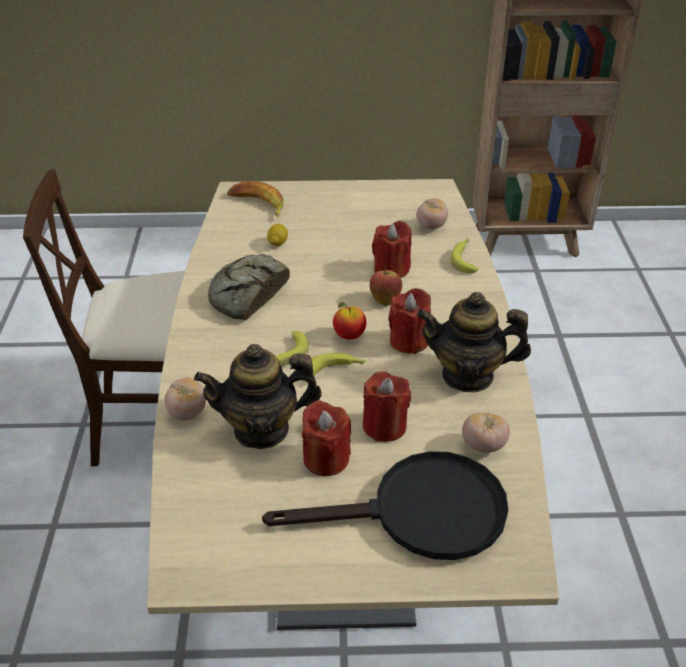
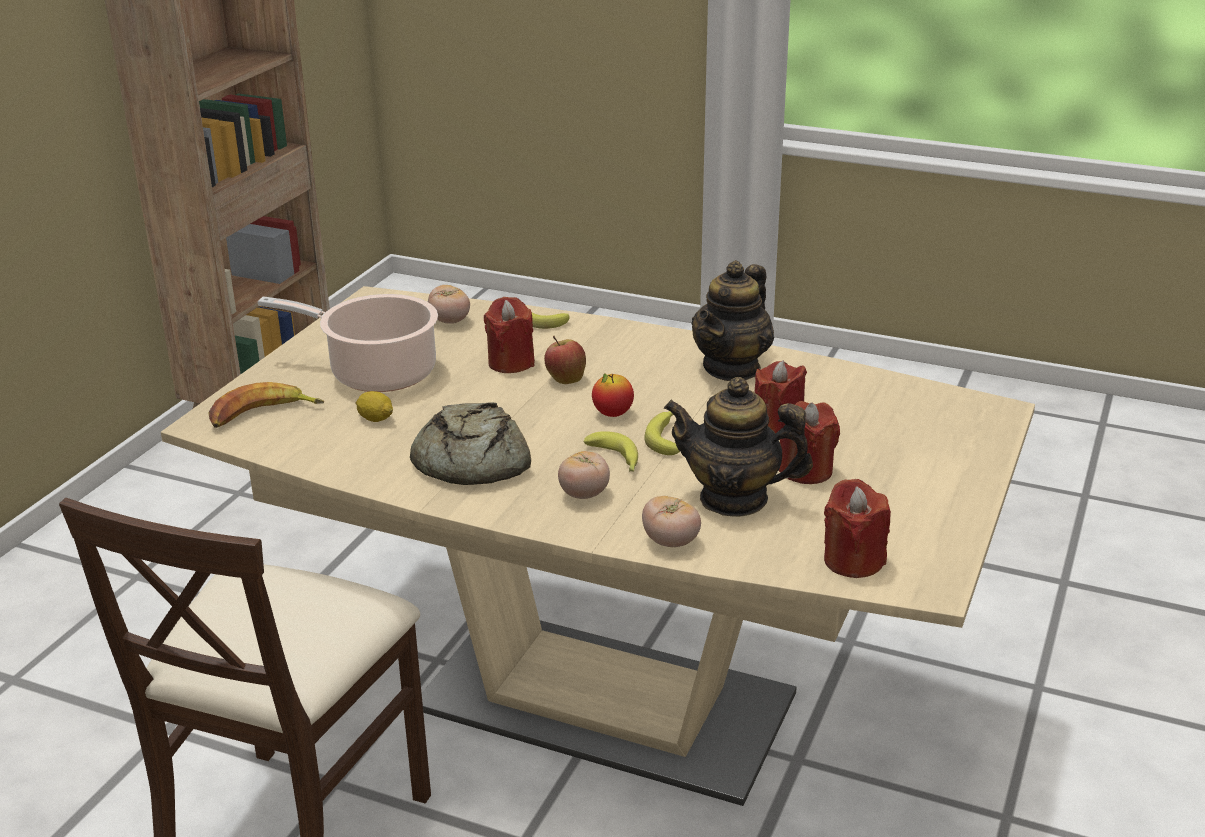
camera: 65 degrees left, 10 degrees down
teapot [194,344,322,449] -> teapot turned 90 degrees clockwise [664,377,813,517]
black frying pan [262,451,508,560] -> none
red candle [388,288,431,354] -> red candle moved to [824,479,891,578]
tomato [462,412,510,453] -> tomato moved to [558,451,610,499]
none -> cooking pot [258,294,438,392]

